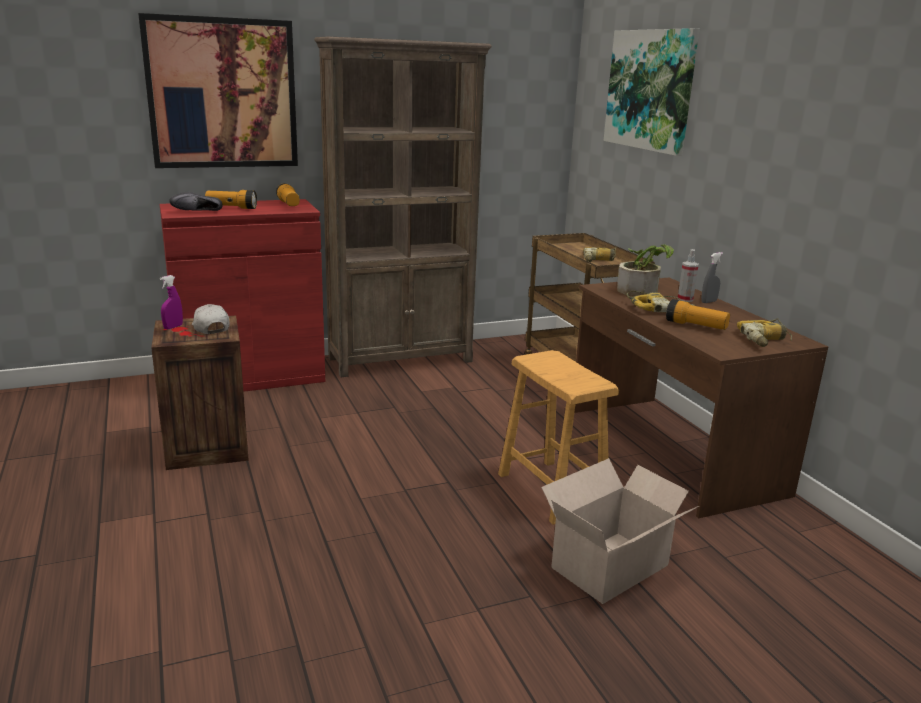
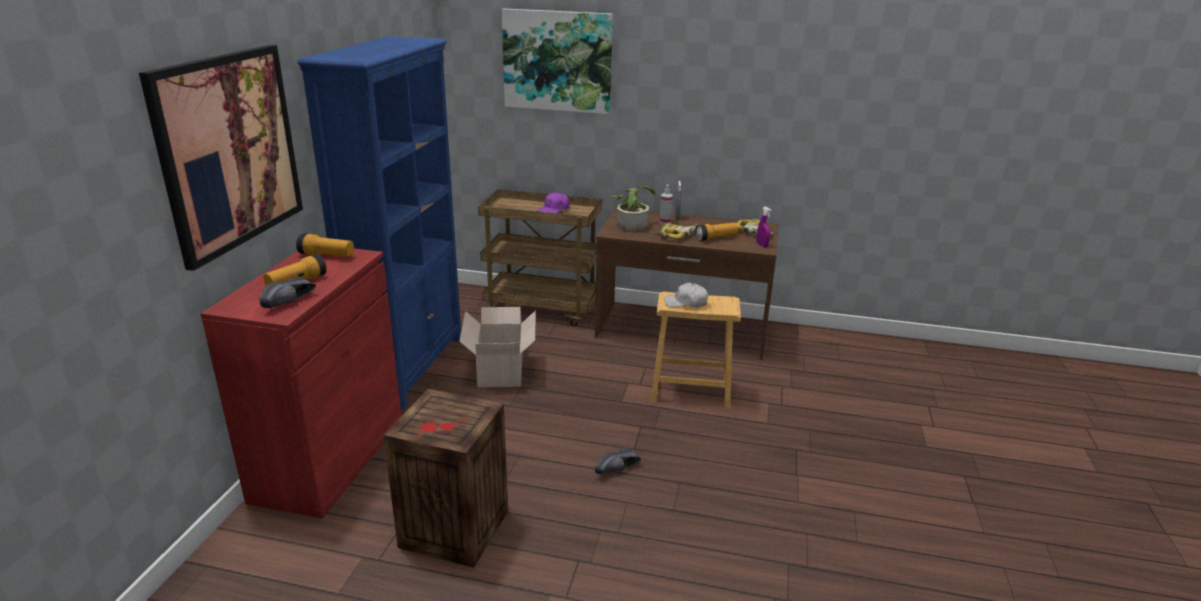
camera: 55 degrees left, 5 degrees up
purple spray bottle [160,275,183,329] -> purple spray bottle moved to [757,206,771,248]
white cap [192,304,230,334] -> white cap moved to [664,283,708,307]
brown bookcase [314,37,492,377] -> blue bookcase [297,36,462,409]
cardboard box [541,458,699,604] -> cardboard box moved to [459,307,536,388]
power drill [583,247,617,262] -> purple cap [537,192,569,213]
none -> black shoe [595,447,641,474]

